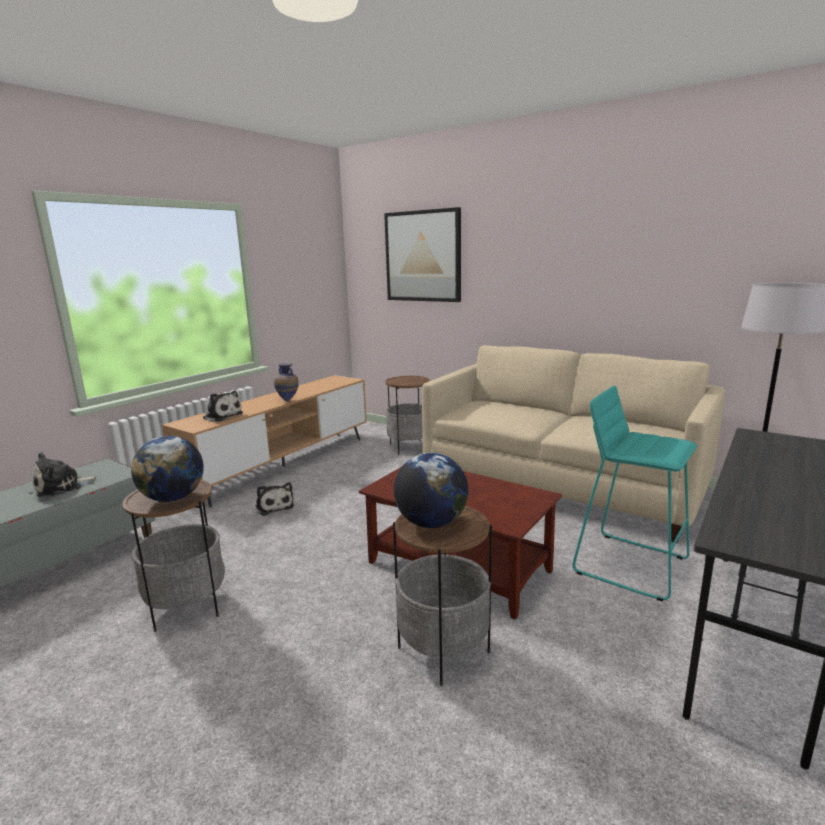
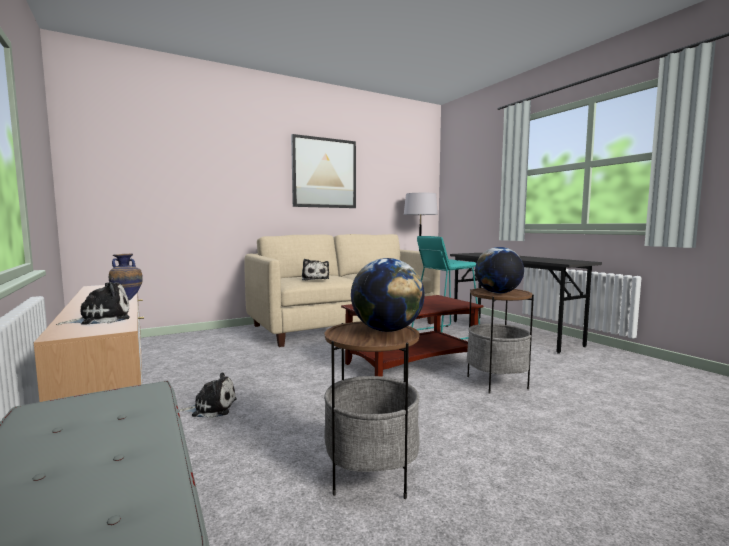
camera: 65 degrees left, 10 degrees down
plush toy [33,452,97,497] -> plush toy moved to [302,259,329,280]
picture [384,207,461,302] -> picture moved to [291,134,356,208]
side table [385,376,430,455] -> none

